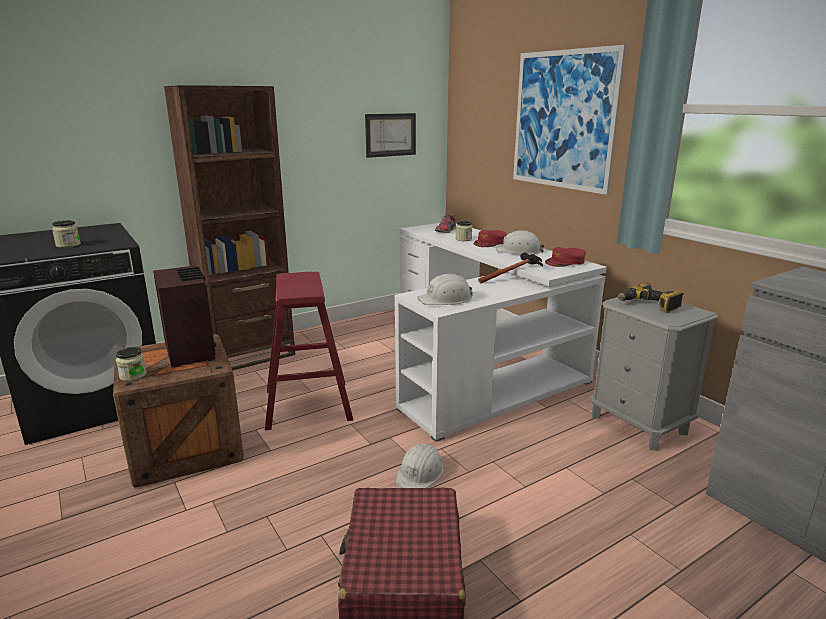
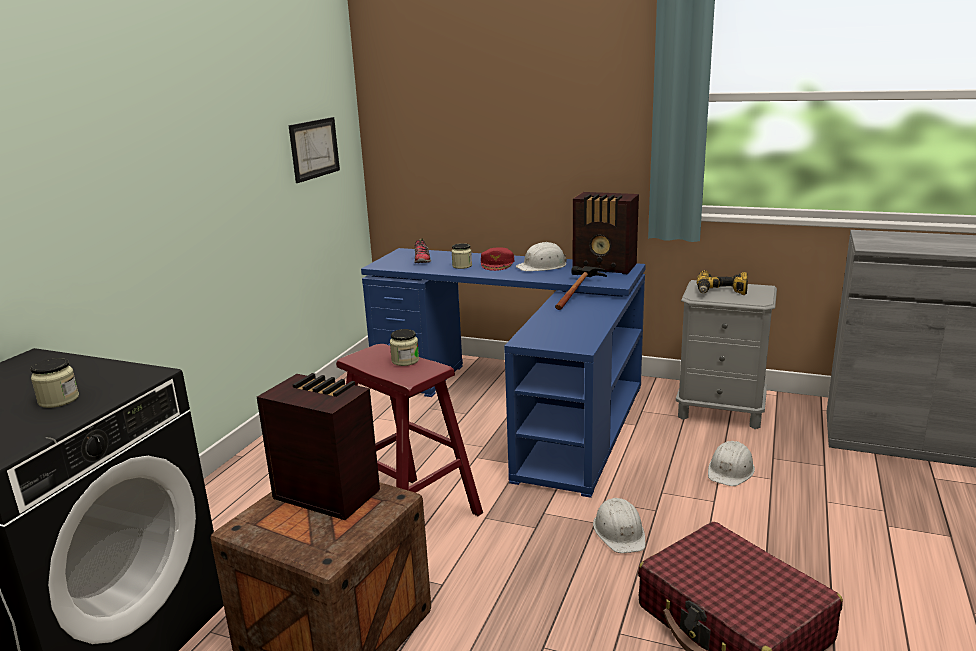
camera: 35 degrees left, 0 degrees up
jar [116,347,146,381] -> jar moved to [390,329,419,366]
brown bookcase [164,85,295,370] -> none
white desk [395,223,607,442] -> blue desk [361,248,646,498]
white hard hat [417,273,473,305] -> white hard hat moved to [708,441,755,486]
picture [513,45,626,195] -> none
red cap [545,247,586,267] -> radio [573,192,639,274]

